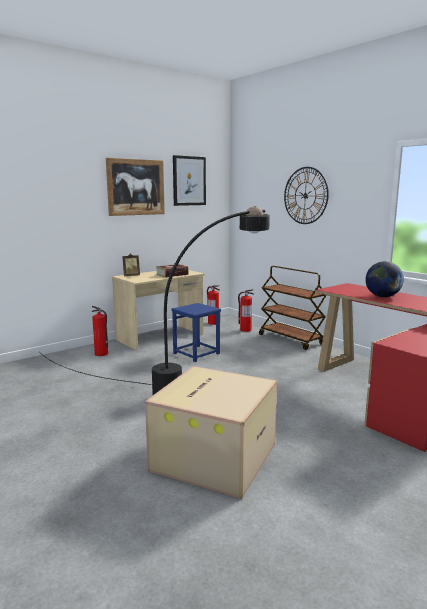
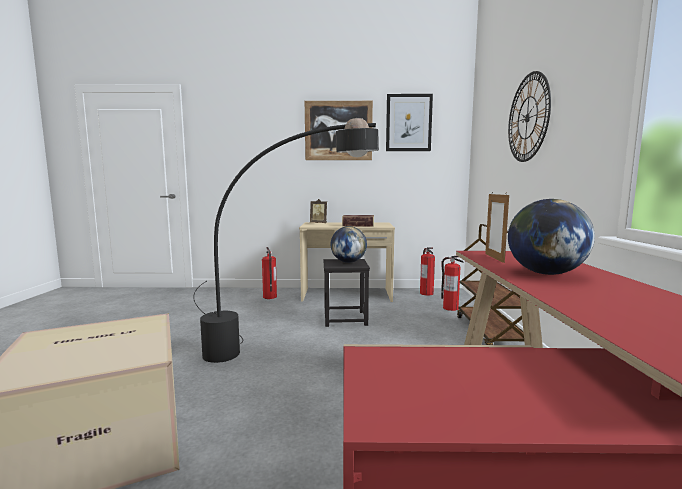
camera: 40 degrees right, 5 degrees down
blue stool [171,303,221,362] -> black stool [324,259,370,327]
none -> globe [331,226,367,263]
none -> picture frame [485,194,509,263]

